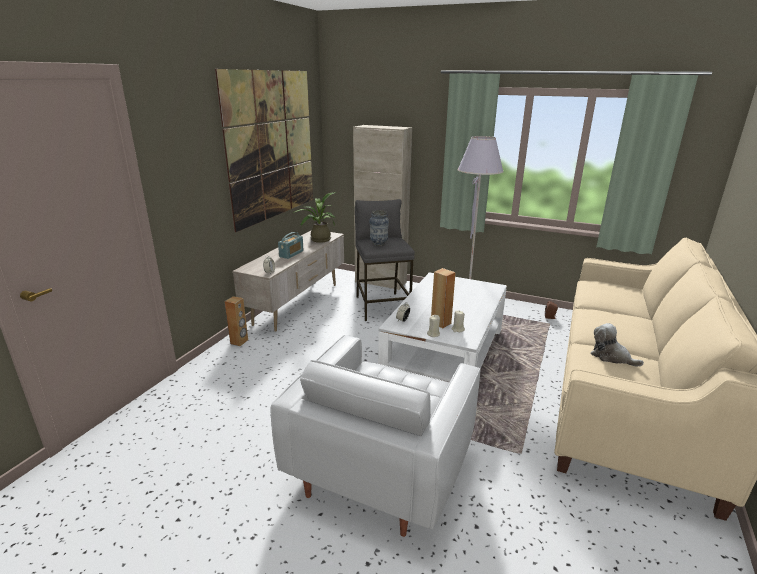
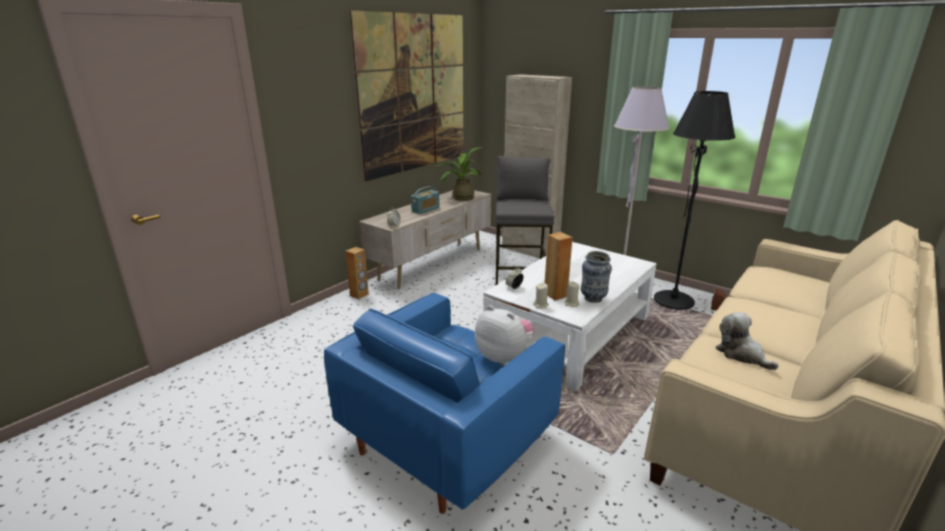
camera: 15 degrees right, 0 degrees up
white armchair [271,335,481,537] -> blue armchair [324,293,565,514]
vase [369,210,389,246] -> vase moved to [581,251,612,303]
none -> plush toy [475,305,535,366]
none -> black floor lamp [654,91,736,310]

